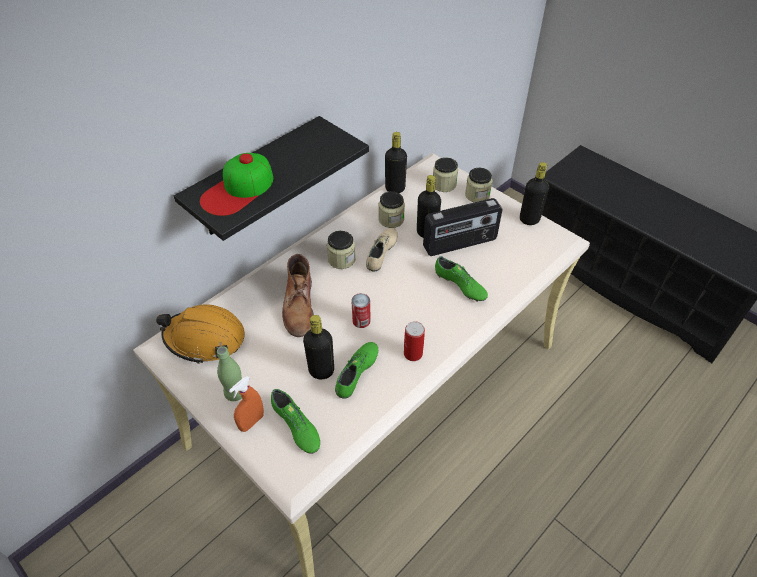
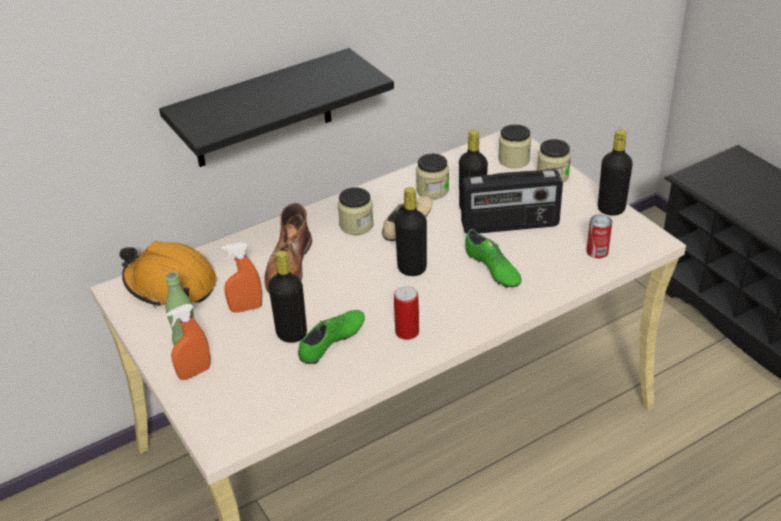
camera: 15 degrees right, 10 degrees down
cap [200,153,273,216] -> none
green shoe [271,389,320,453] -> none
can [351,293,371,328] -> can moved to [586,214,612,259]
black bottle [385,132,407,193] -> black bottle moved to [395,187,427,276]
none -> orange spray bottle [222,242,262,313]

